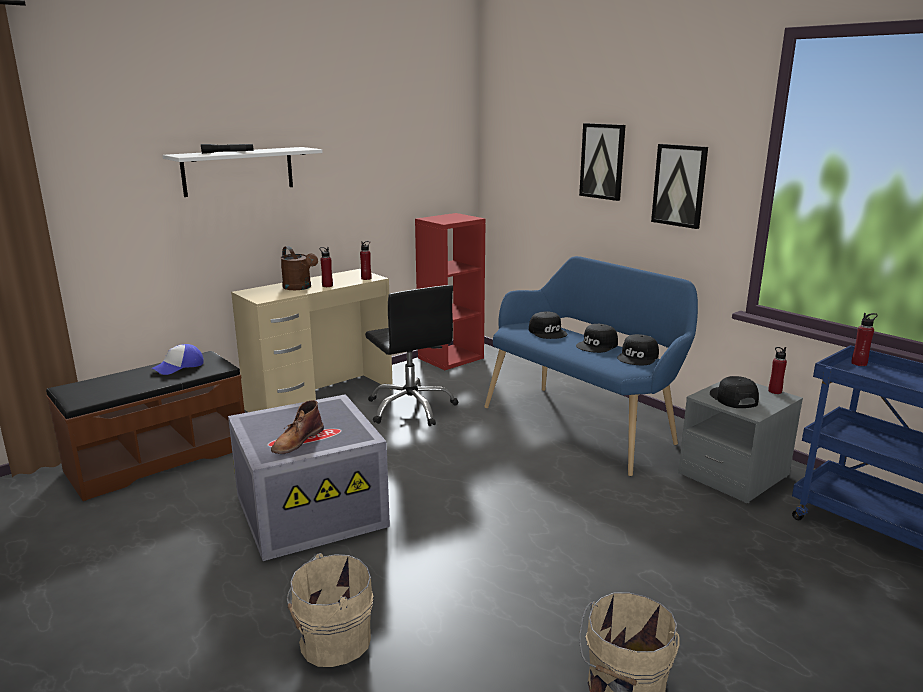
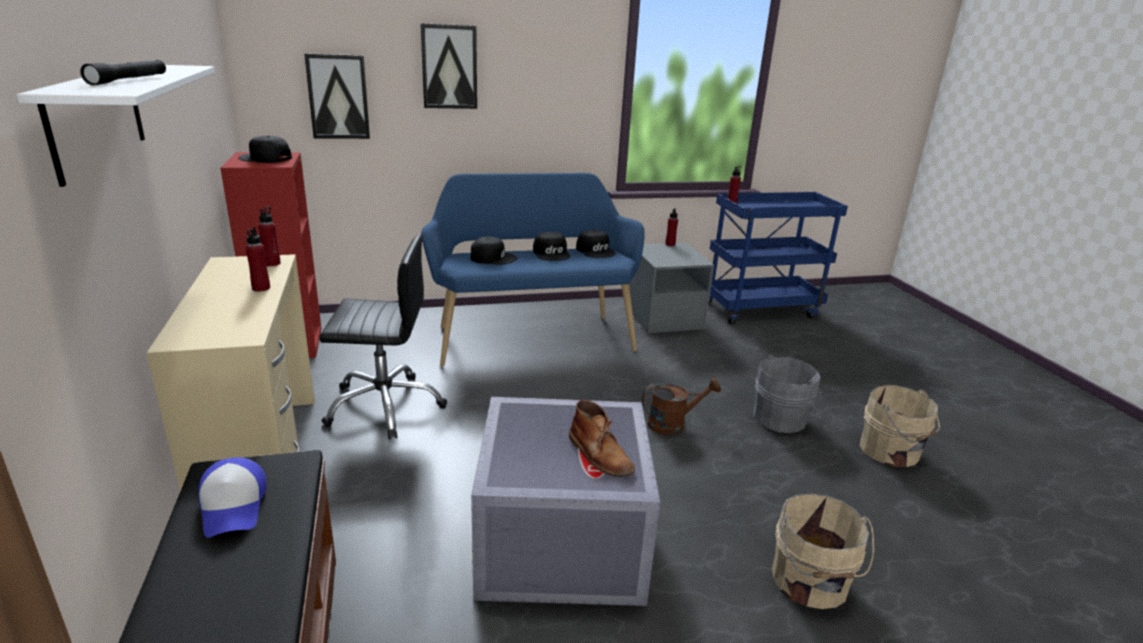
camera: 65 degrees left, 5 degrees up
brown watering can [280,246,318,290] -> brown watering can moved to [642,378,721,435]
picture [651,144,708,229] -> picture moved to [304,53,370,139]
black cap [710,376,759,408] -> black cap moved to [239,136,292,163]
none -> grey bucket [753,355,824,433]

